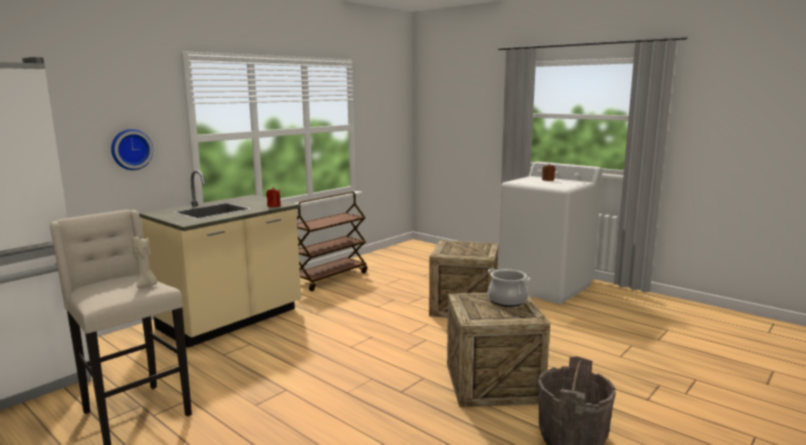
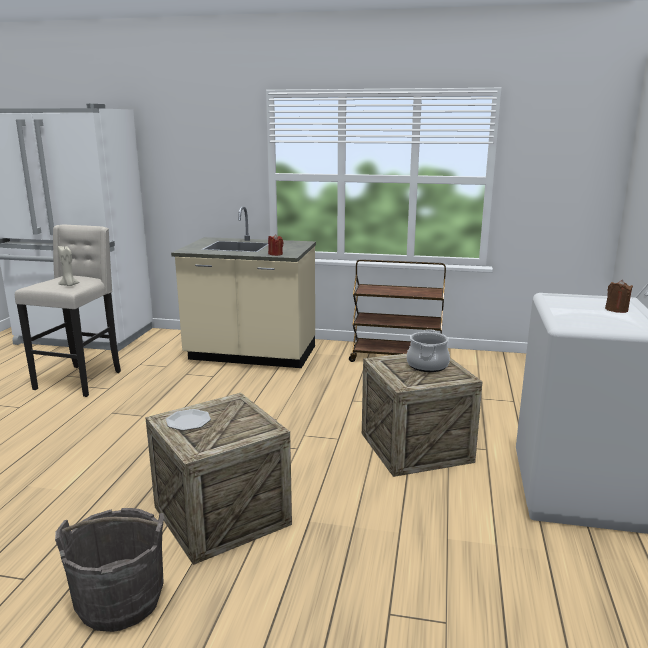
camera: 60 degrees right, 5 degrees up
wall clock [111,129,153,170] -> none
cooking pot [488,269,531,307] -> cooking pot moved to [407,329,450,372]
none -> plate [166,409,211,431]

